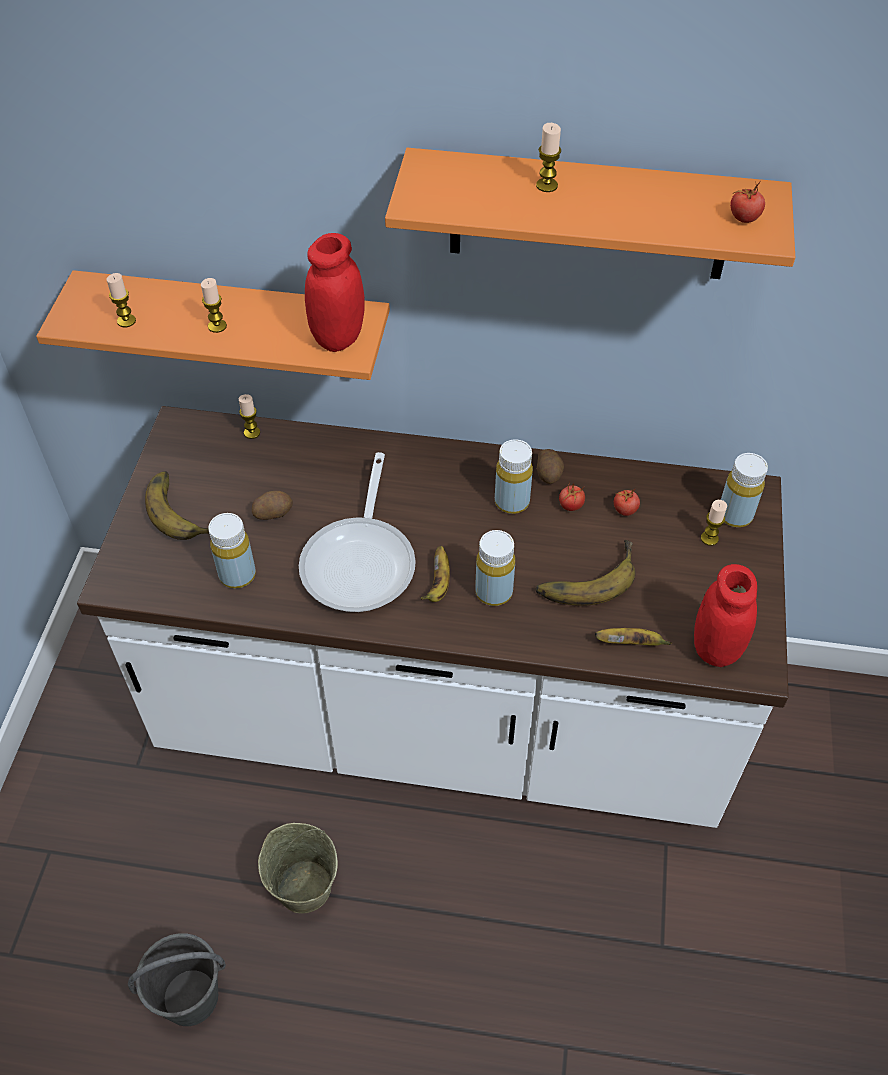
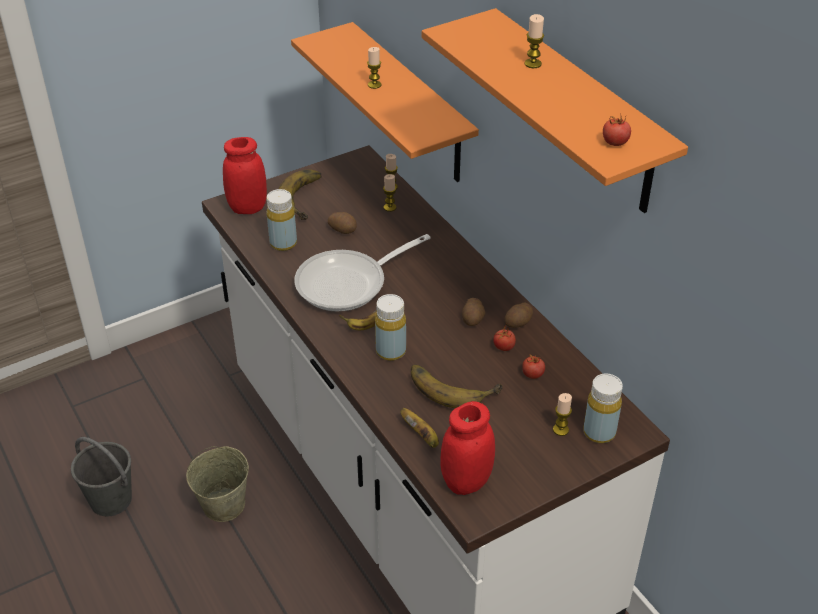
camera: 50 degrees right, 10 degrees down
candle [106,273,136,327] -> candle moved to [383,174,397,212]
red jar [305,233,364,352] -> red jar moved to [223,137,267,214]
yellow bottle [495,439,533,514] -> potato [462,298,485,326]

